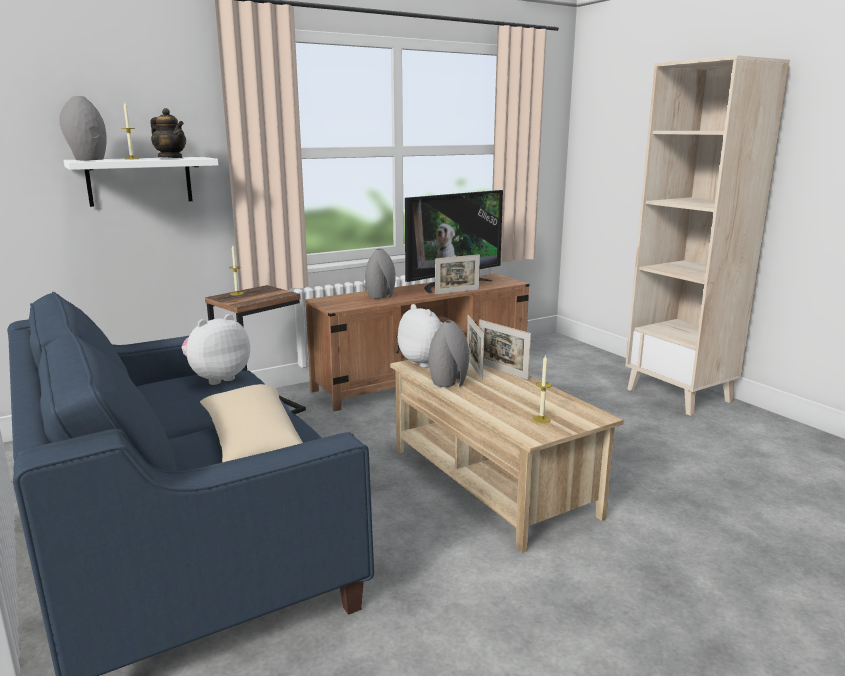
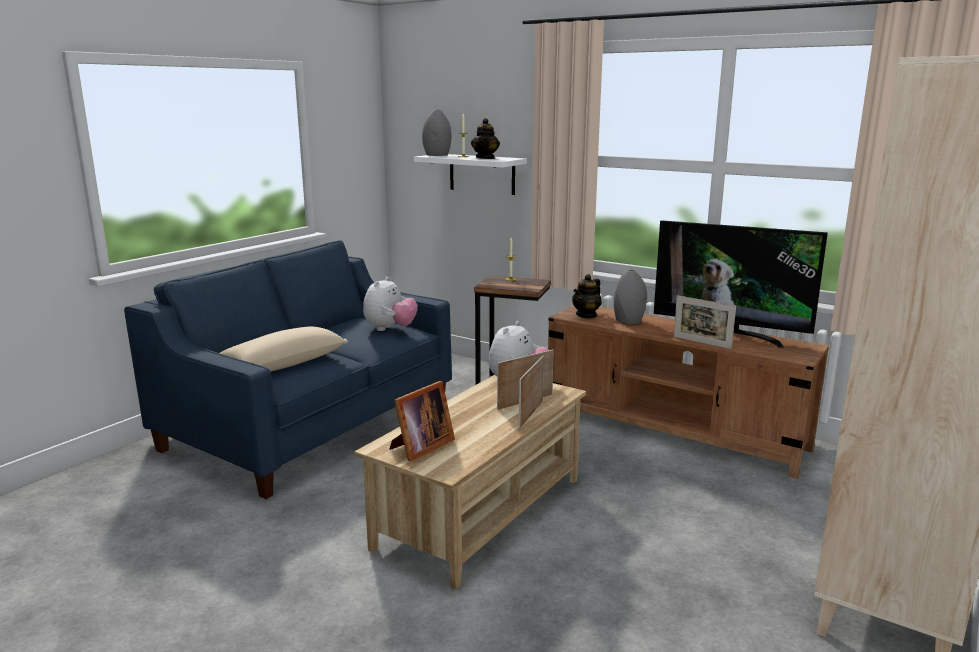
camera: 65 degrees right, 0 degrees up
plush toy [181,314,250,385] -> plush toy turned 90 degrees clockwise [363,277,418,331]
grey vase [428,320,469,387] -> none
candle [533,355,552,423] -> picture frame [390,381,455,461]
none -> teapot [572,274,602,318]

